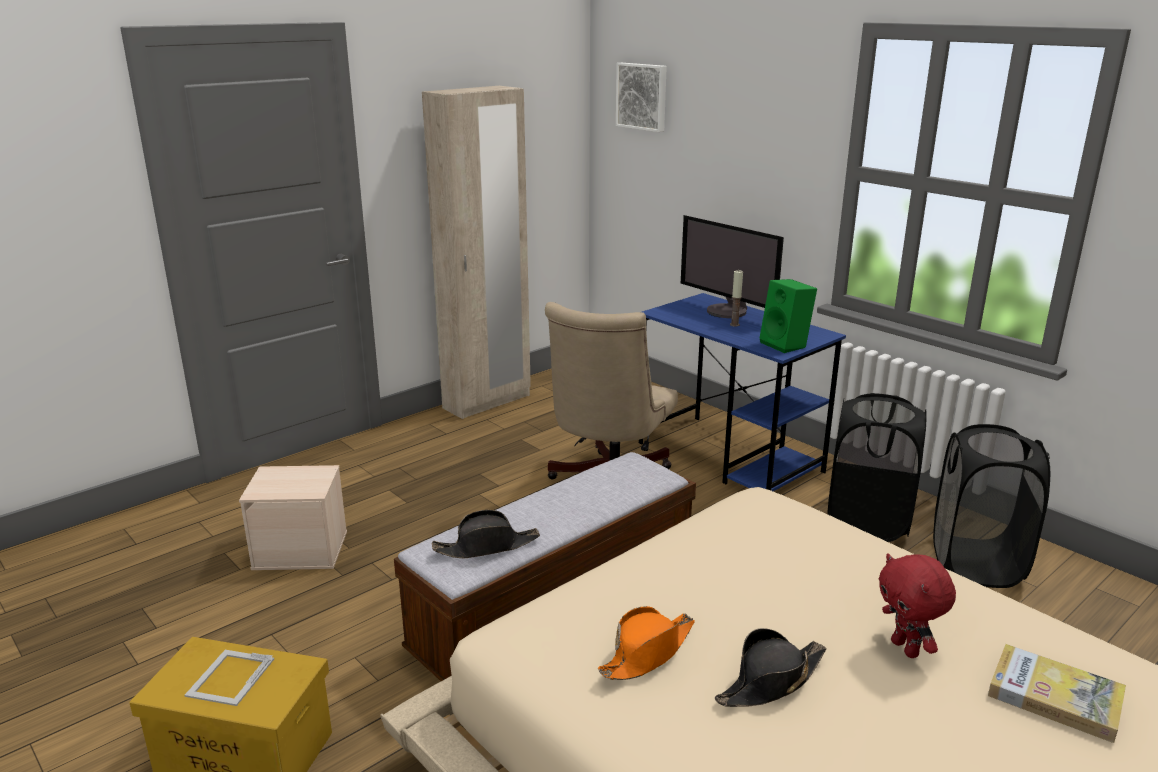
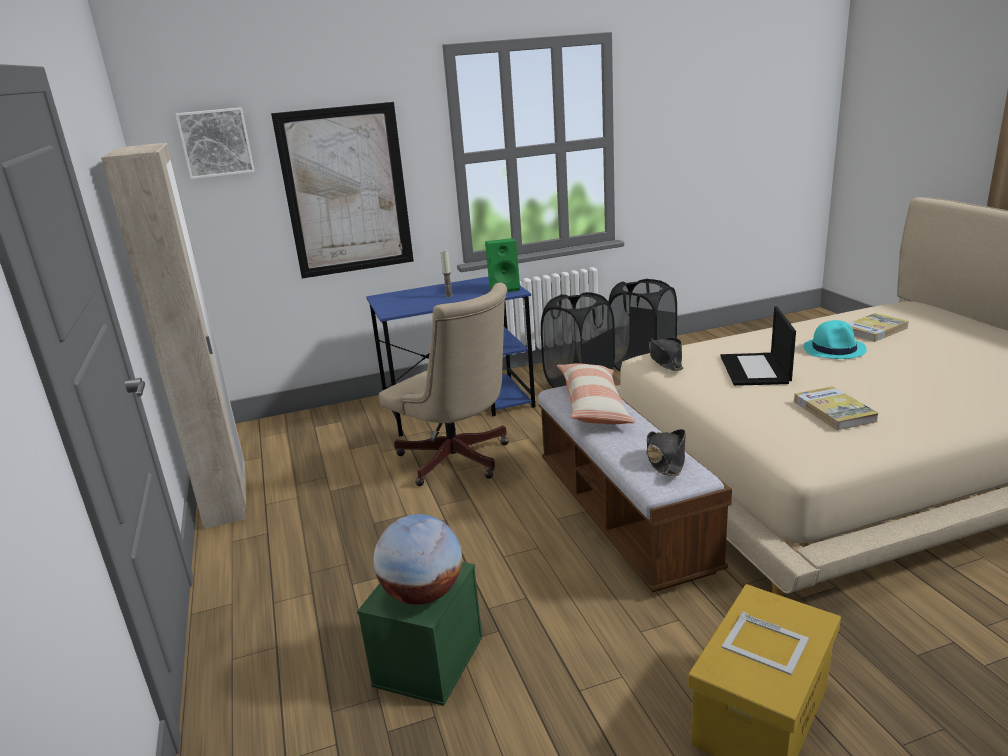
camera: 65 degrees left, 0 degrees up
beige storage box [239,465,347,570] -> green storage box [357,562,483,706]
orange hat [598,606,695,680] -> book [794,386,879,430]
monitor [681,215,784,318] -> none
black hat [715,628,827,707] -> black hat moved to [649,337,683,371]
red plush toy [879,553,956,658] -> turquoise hat [803,320,867,359]
none -> picture [271,102,414,278]
none -> globe [374,514,462,605]
none -> pillow [557,363,635,424]
none -> laptop [721,306,796,386]

